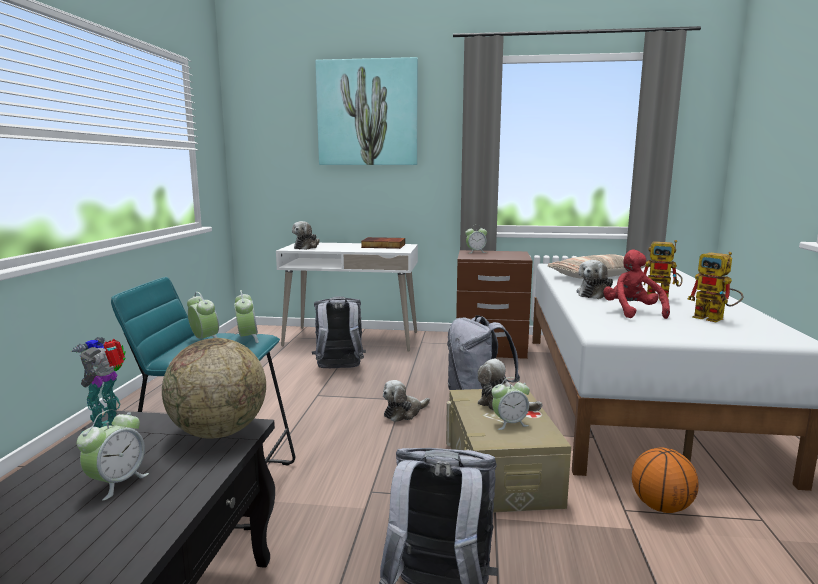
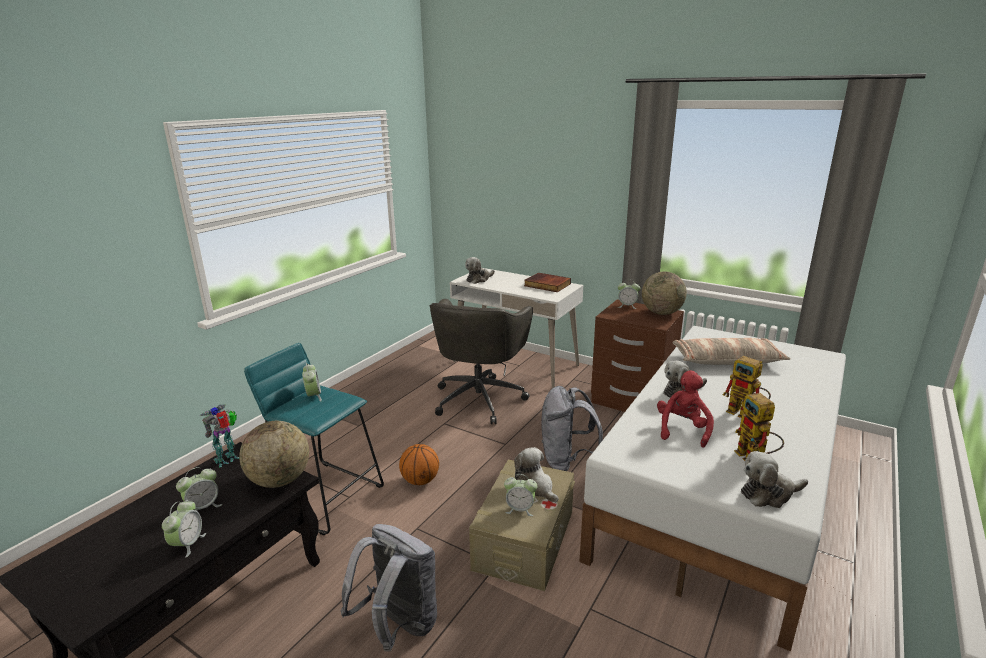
camera: 25 degrees right, 10 degrees up
alarm clock [234,290,259,343] -> alarm clock moved to [162,500,206,558]
grey backpack [312,296,366,368] -> grey office chair [430,299,533,424]
picture [315,57,418,165] -> none
plush toy [383,380,430,422] -> plush toy moved to [741,451,808,508]
basketball [632,447,699,513] -> basketball moved to [399,444,439,485]
none -> globe [642,271,687,315]

